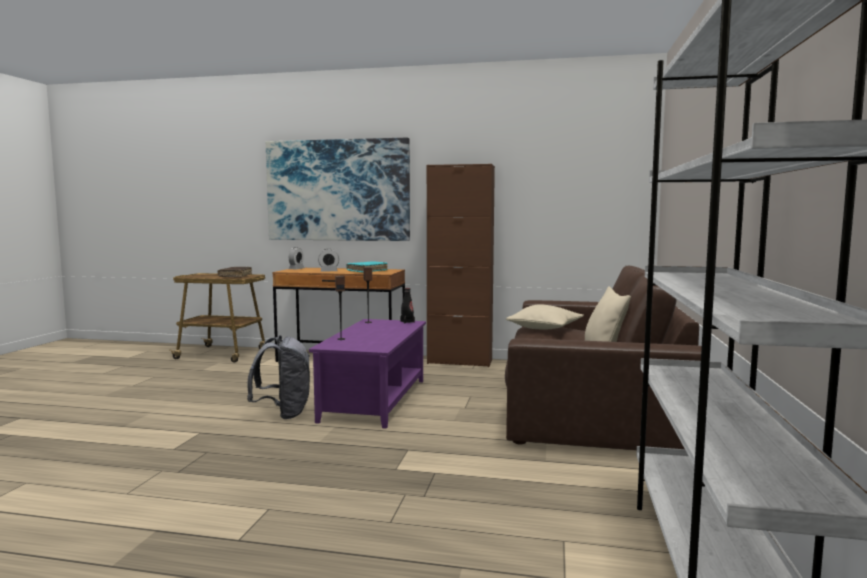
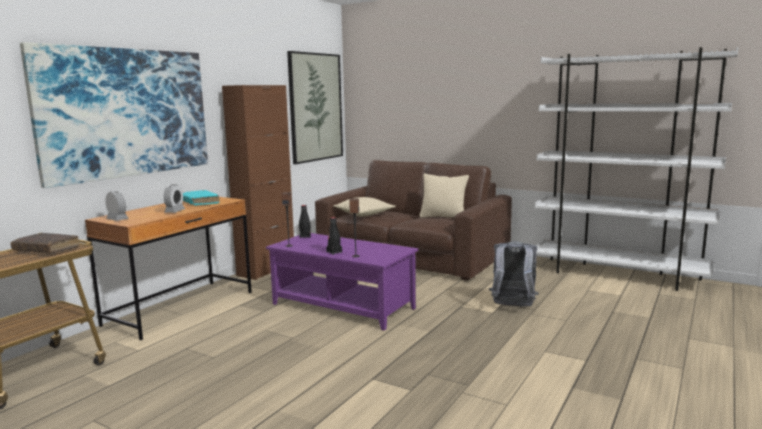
camera: 70 degrees left, 5 degrees up
grey backpack [247,335,310,419] -> grey backpack moved to [489,241,538,307]
none -> picture [287,51,343,164]
none -> black bottle [326,217,342,255]

